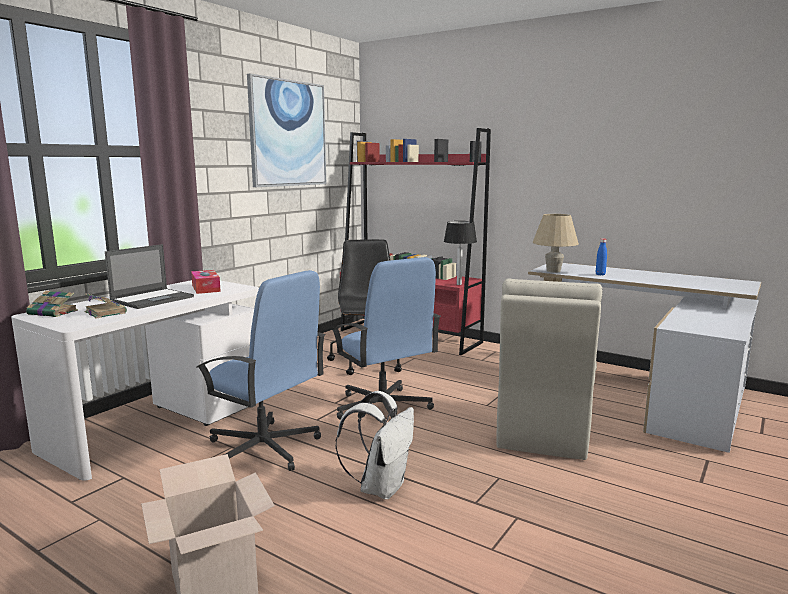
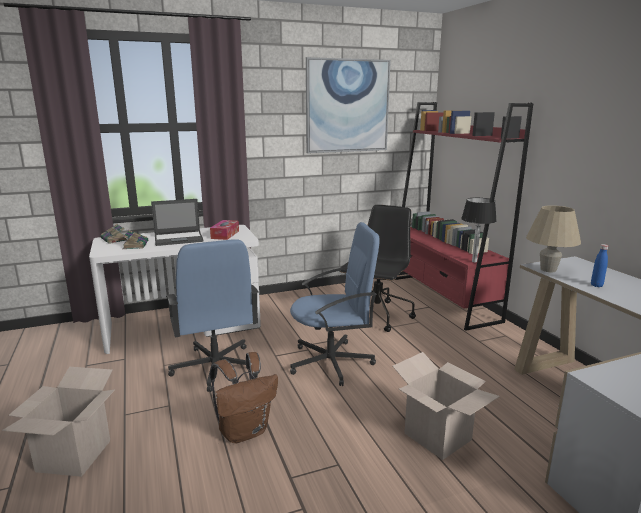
camera: 35 degrees right, 5 degrees up
blue office chair [331,257,441,419] -> blue office chair turned 105 degrees counterclockwise [290,222,380,386]
white backpack [336,391,414,499] -> brown backpack [210,352,278,443]
beige chair [497,279,603,460] -> cardboard box [393,352,500,460]

